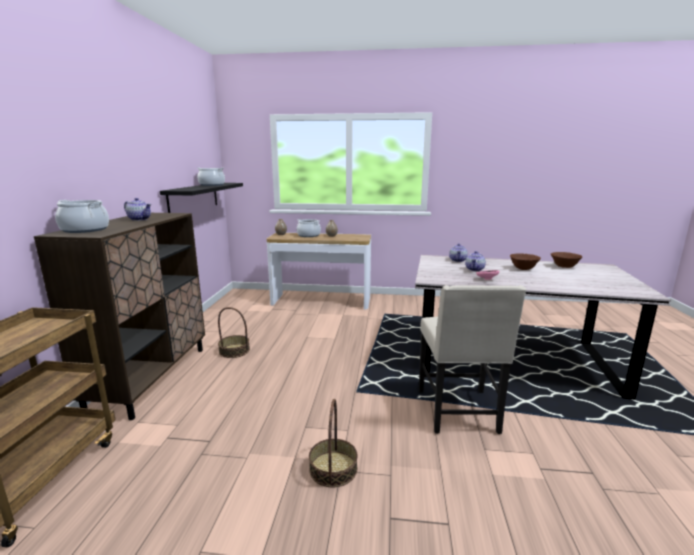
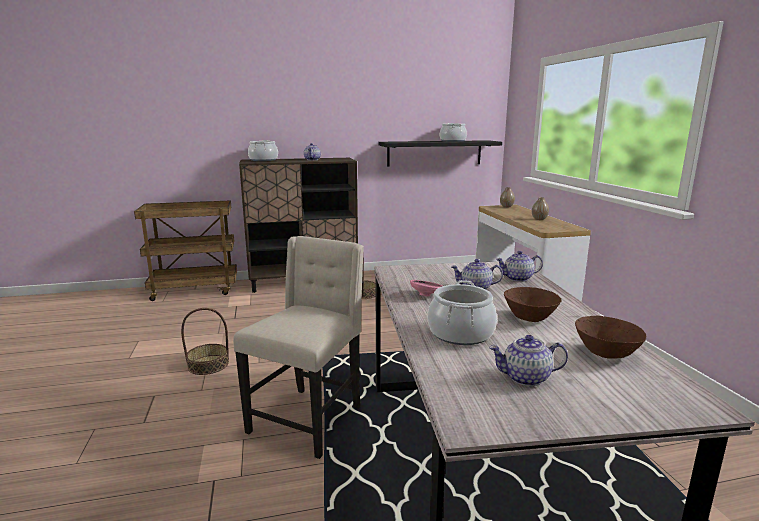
camera: 70 degrees right, 0 degrees up
cooking pot [297,219,321,237] -> cooking pot moved to [428,280,497,345]
beige chair [419,285,526,434] -> beige chair turned 135 degrees clockwise [233,236,364,459]
none -> teapot [489,335,568,386]

